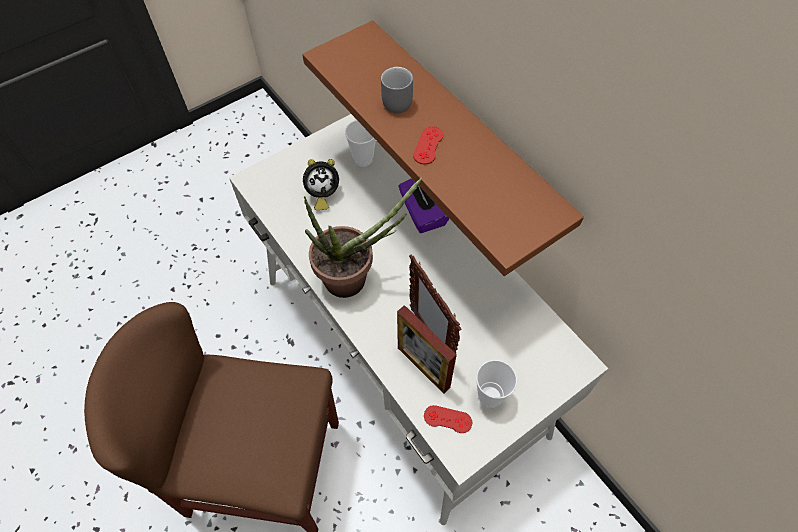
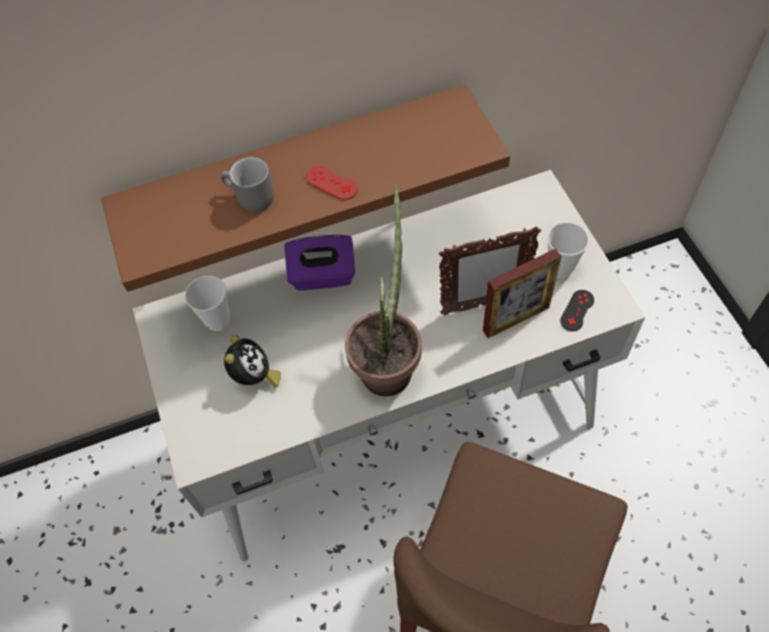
camera: 70 degrees left, 0 degrees up
red game controller [424,405,472,433] -> black game controller [560,290,594,331]

